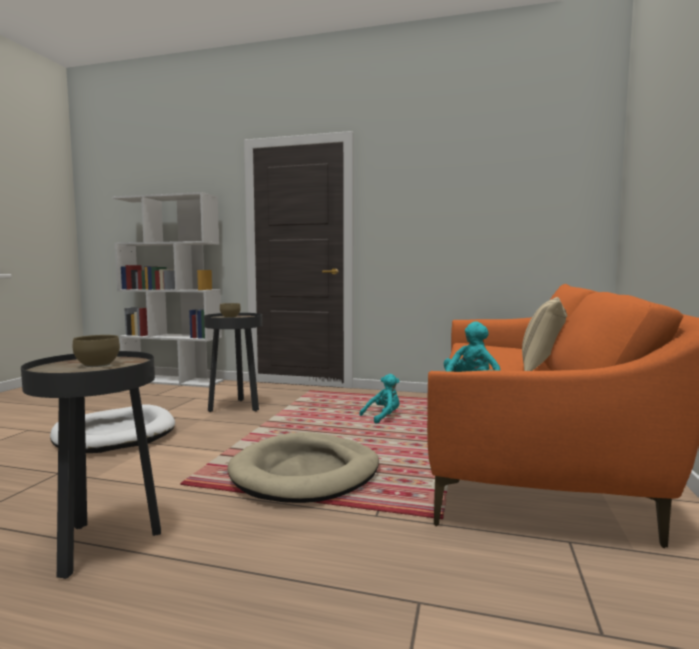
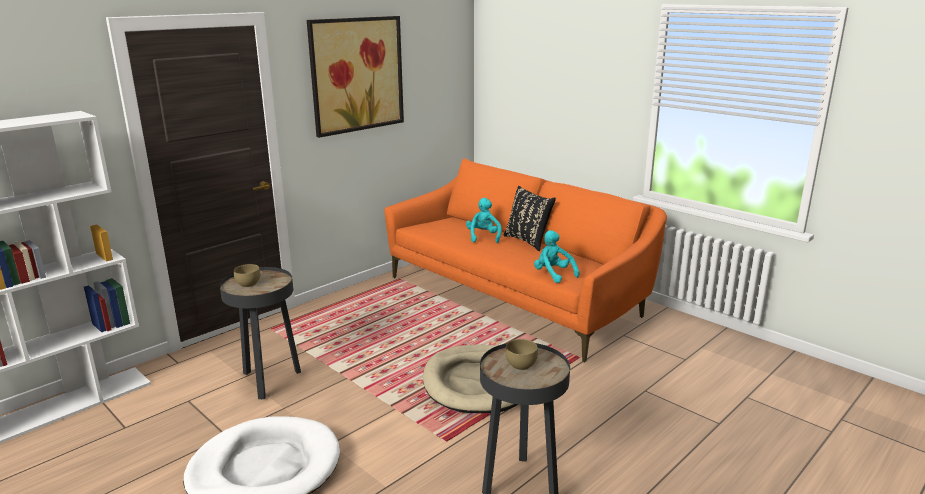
camera: 60 degrees left, 15 degrees up
turquoise plush toy [359,374,400,424] -> turquoise plush toy moved to [466,198,502,243]
beige pillow [522,297,567,371] -> black pillow [504,186,556,251]
none -> picture [307,16,404,138]

